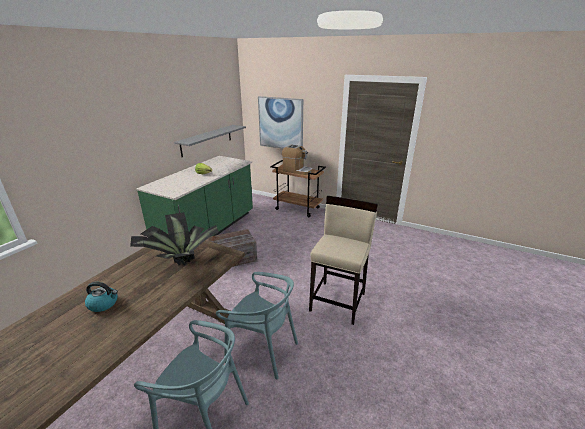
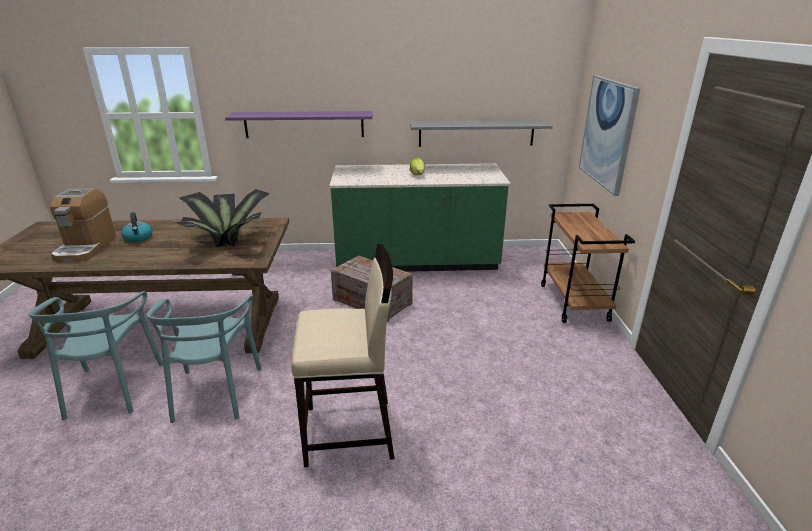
camera: 60 degrees right, 0 degrees up
coffee machine [282,145,312,175] -> coffee machine moved to [49,189,116,262]
none -> purple shelf [225,111,373,138]

